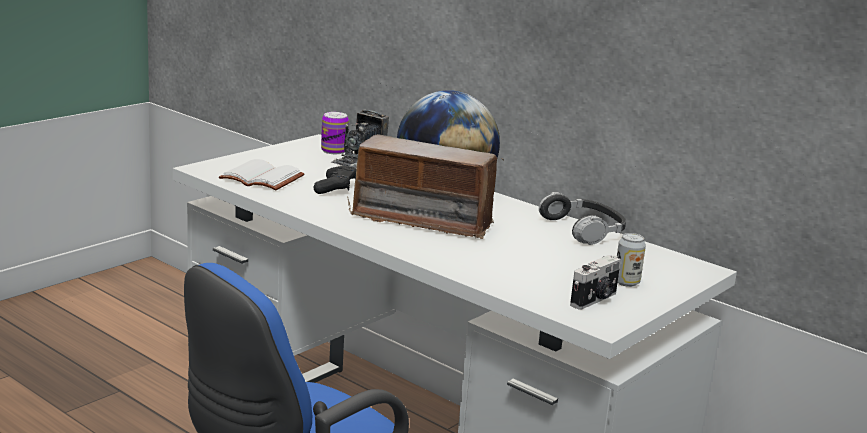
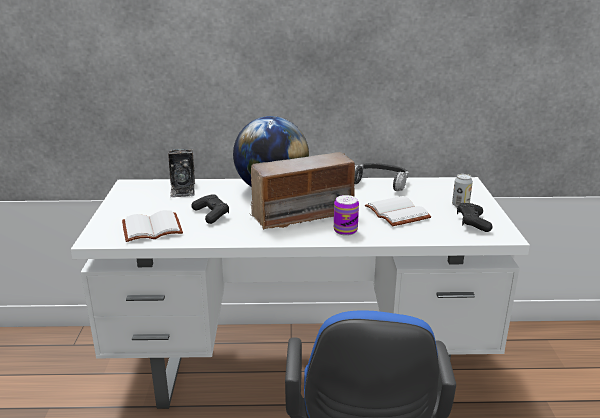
camera: 40 degrees left, 5 degrees up
can [321,112,349,154] -> can moved to [334,195,359,236]
camera [570,255,621,310] -> black game controller [457,203,492,232]
none -> white book [365,196,431,227]

